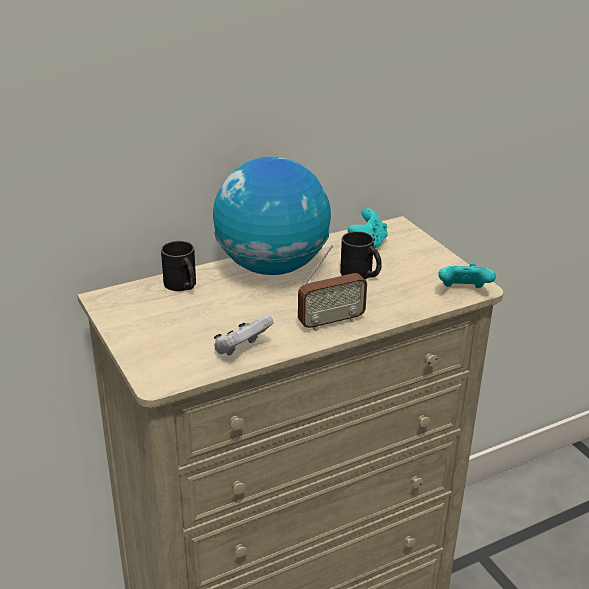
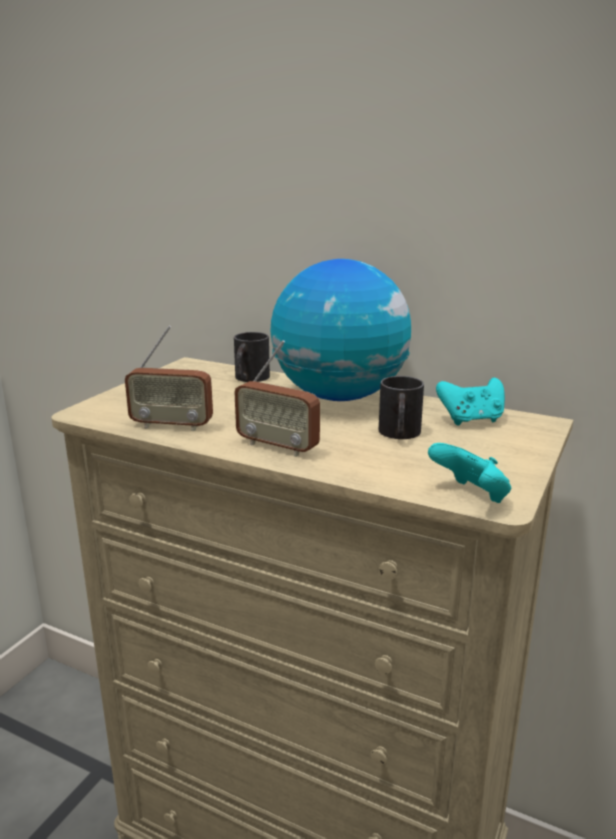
camera: 55 degrees right, 10 degrees down
white game controller [214,315,273,356] -> radio [125,326,213,431]

